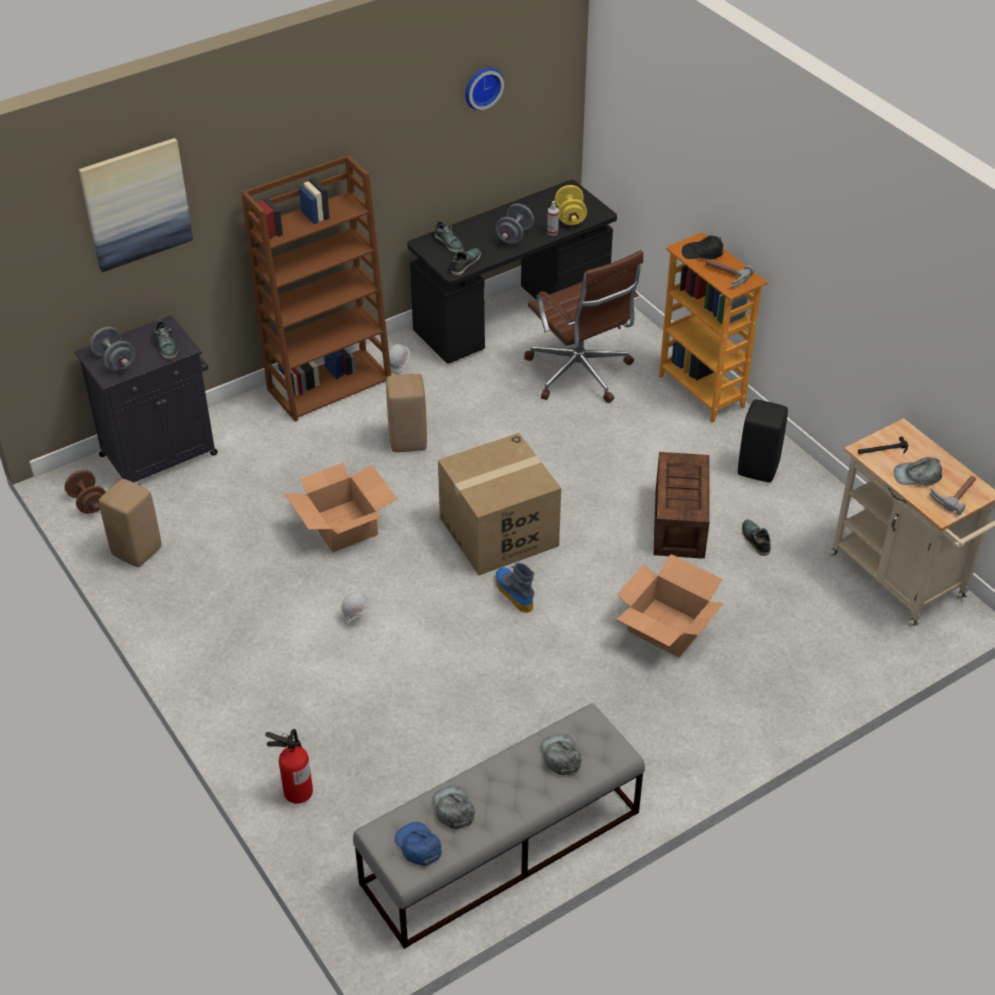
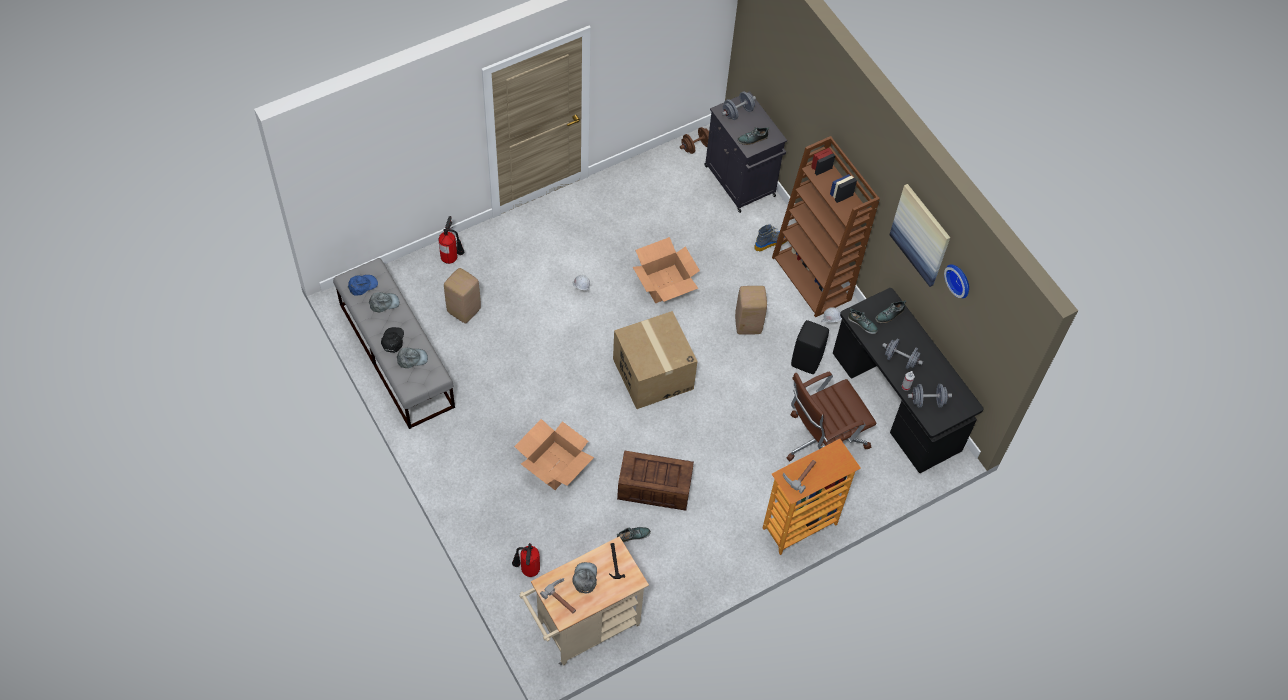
camera: 90 degrees right, 15 degrees up
picture [79,138,193,272] -> picture moved to [889,184,950,287]
beige stool [99,479,162,567] -> beige stool moved to [444,268,481,323]
boot [495,559,534,613] -> boot moved to [754,224,787,251]
yellow dumbbell [555,185,587,225] -> grey dumbbell [908,384,952,408]
black cap [682,235,723,260] -> black cap moved to [381,327,404,353]
black stool [738,399,788,482] -> black stool moved to [791,320,829,374]
none -> fire extinguisher [512,543,540,577]

